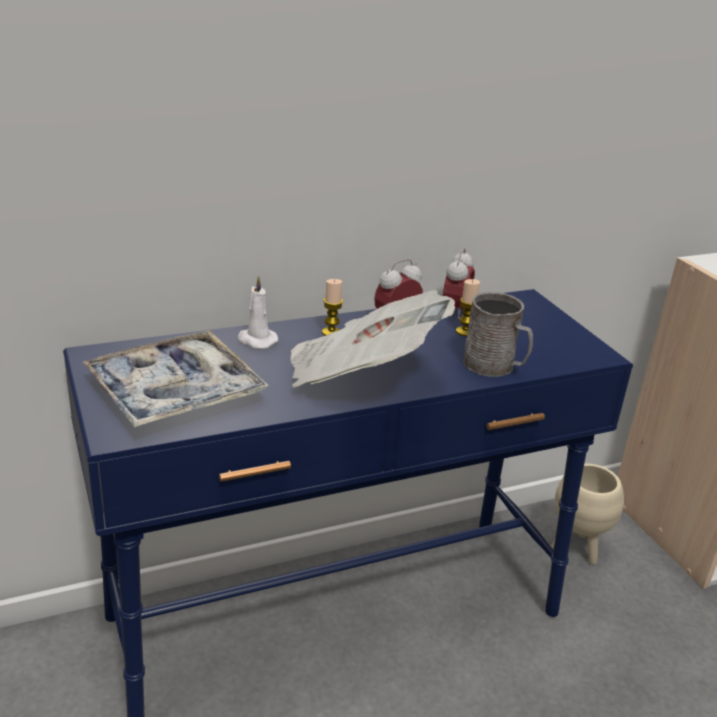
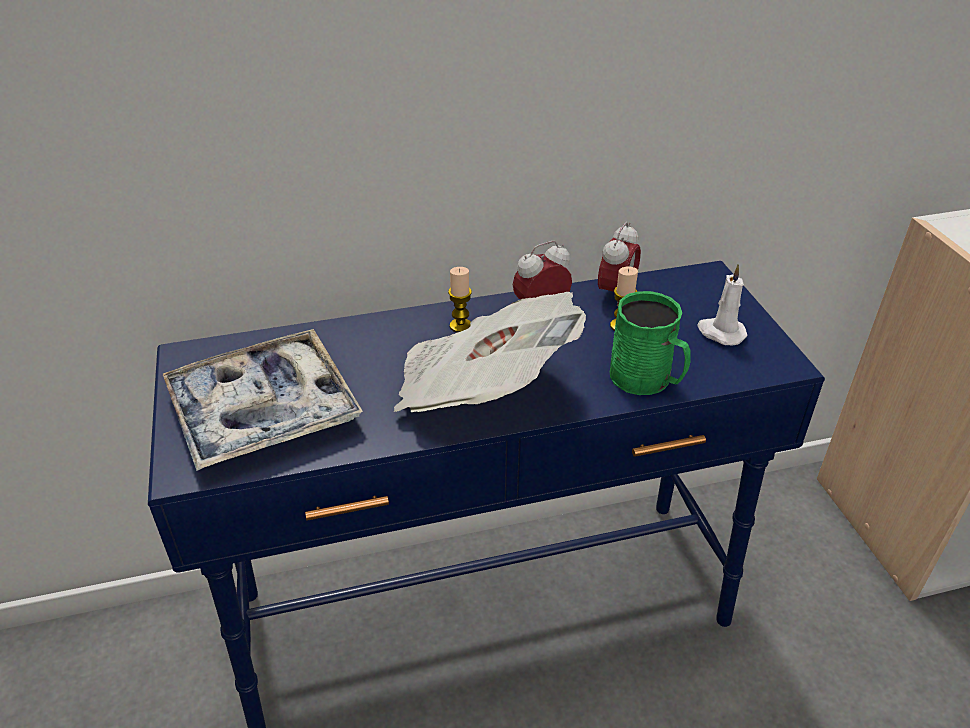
camera: 10 degrees right, 10 degrees up
white candle [238,275,278,349] -> white candle moved to [697,264,747,345]
grey mug [463,292,533,377] -> green mug [610,291,690,395]
beige planter [551,463,624,564] -> none

